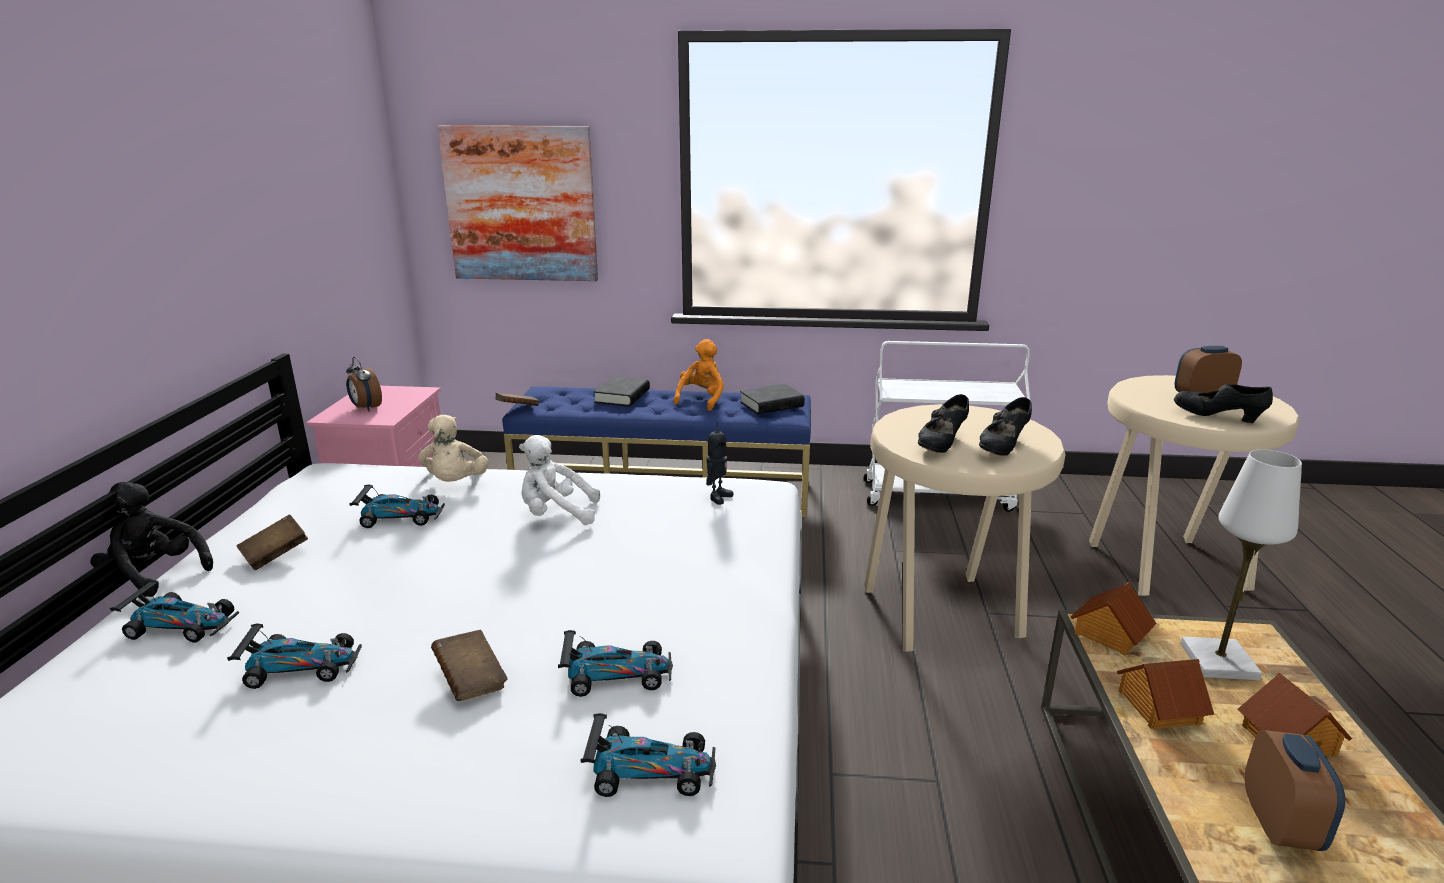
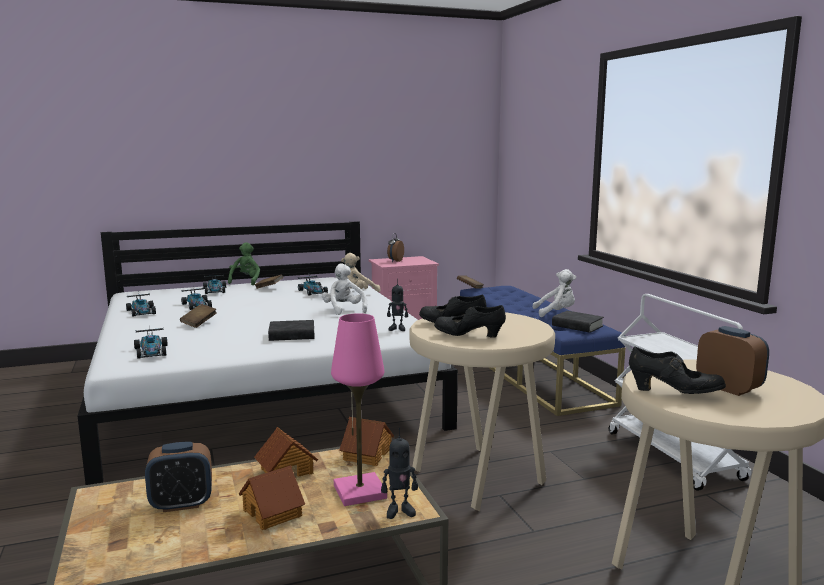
camera: 65 degrees right, 10 degrees down
black plush toy [91,482,213,597] -> green plush toy [228,242,260,285]
picture [437,125,598,281] -> none
toy car [558,630,673,697] -> toy car moved to [126,291,156,317]
black book [593,376,650,406] -> black book moved to [268,320,315,341]
orange plush toy [674,339,724,411] -> white plush toy [532,269,576,317]
black shoe [1174,384,1273,423] -> black shoe turned 105 degrees clockwise [629,346,726,394]
white table lamp [1181,449,1302,680] -> pink table lamp [331,313,387,506]
none -> toy robot [381,428,418,519]

